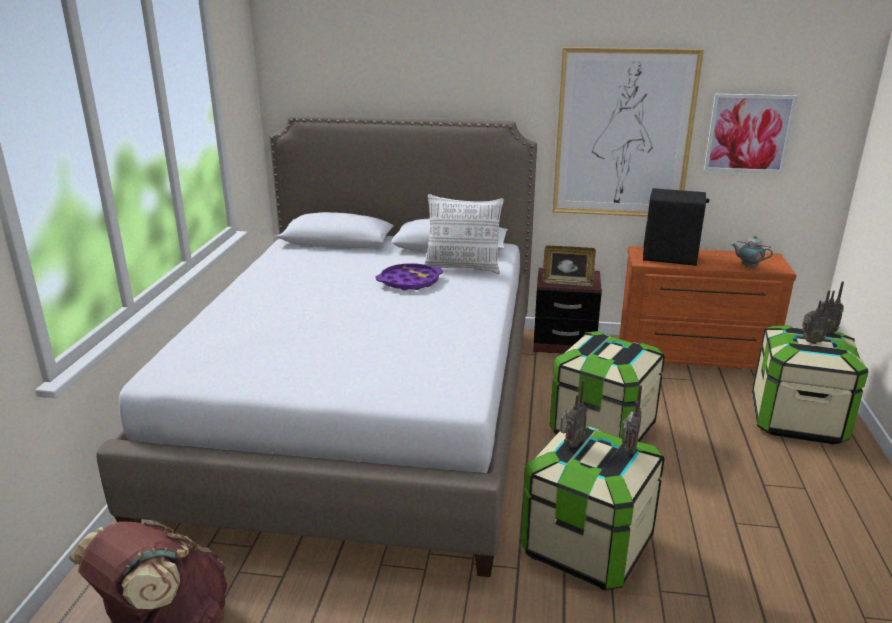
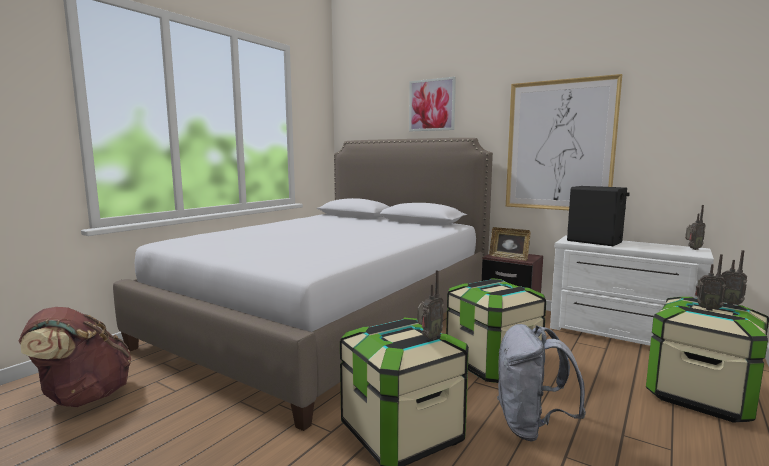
camera: 25 degrees right, 15 degrees down
purple tray [375,263,443,290] -> none
pillow [424,194,504,274] -> none
radio [560,380,588,447] -> radio moved to [685,205,706,250]
brown dresser [619,246,797,369] -> white dresser [550,235,714,346]
picture [704,94,797,173] -> picture moved to [409,77,456,131]
teapot [732,235,773,268] -> none
none -> grey backpack [497,324,586,442]

